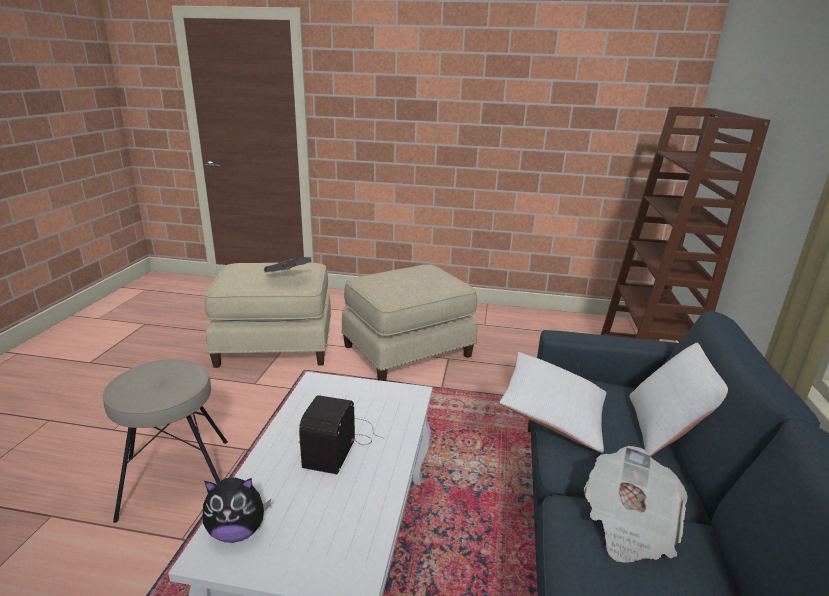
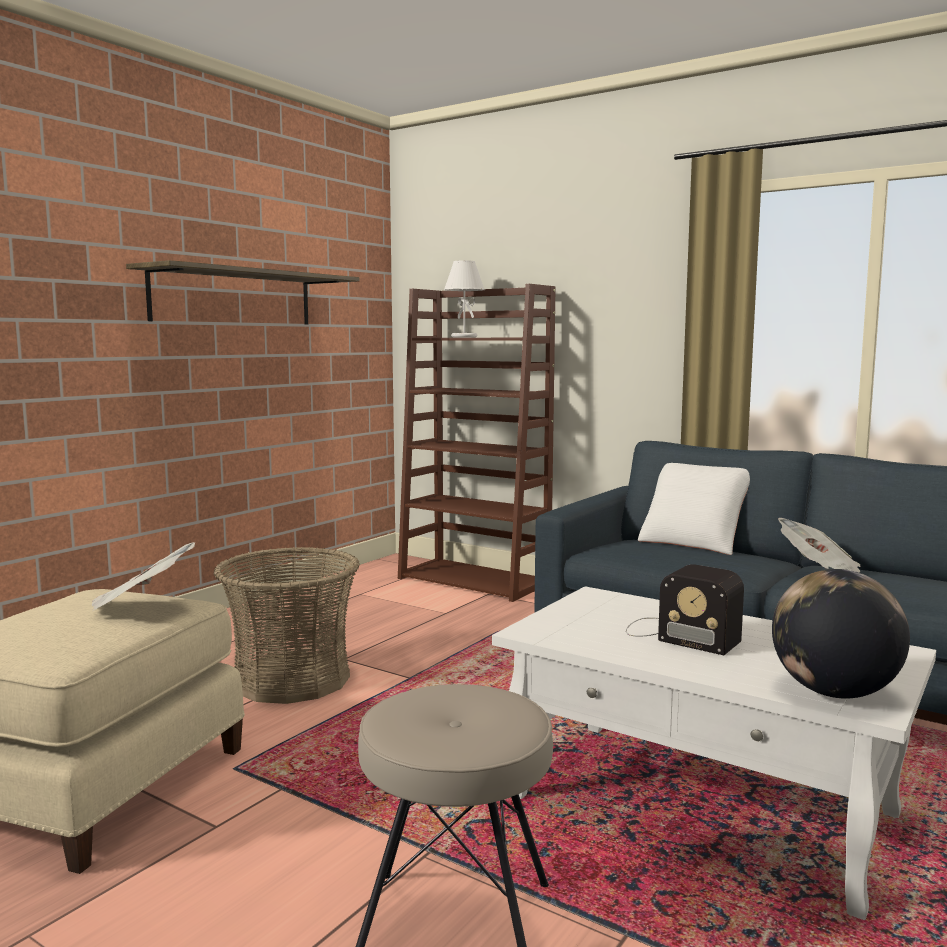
camera: 65 degrees left, 15 degrees down
plush toy [203,477,271,543] -> globe [772,569,910,699]
beige ottoman [341,265,477,381] -> basket [214,547,360,704]
white pillow [499,352,606,453] -> none
none -> shelf [126,260,360,325]
none -> white table lamp [444,260,485,337]

